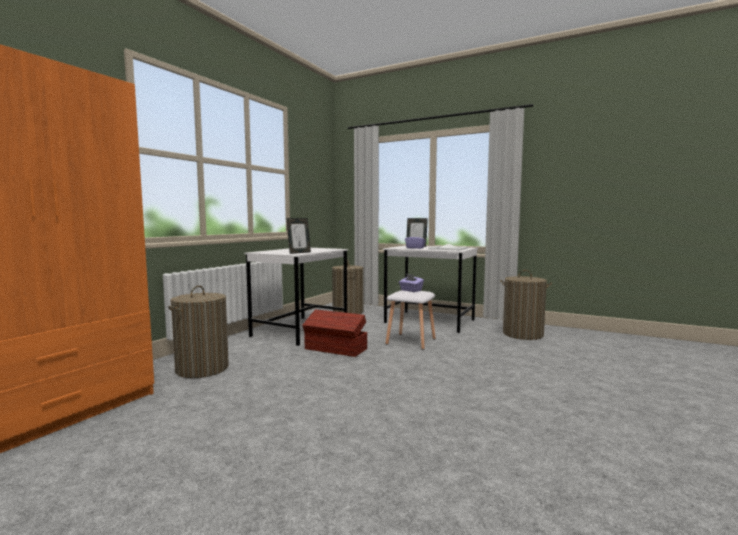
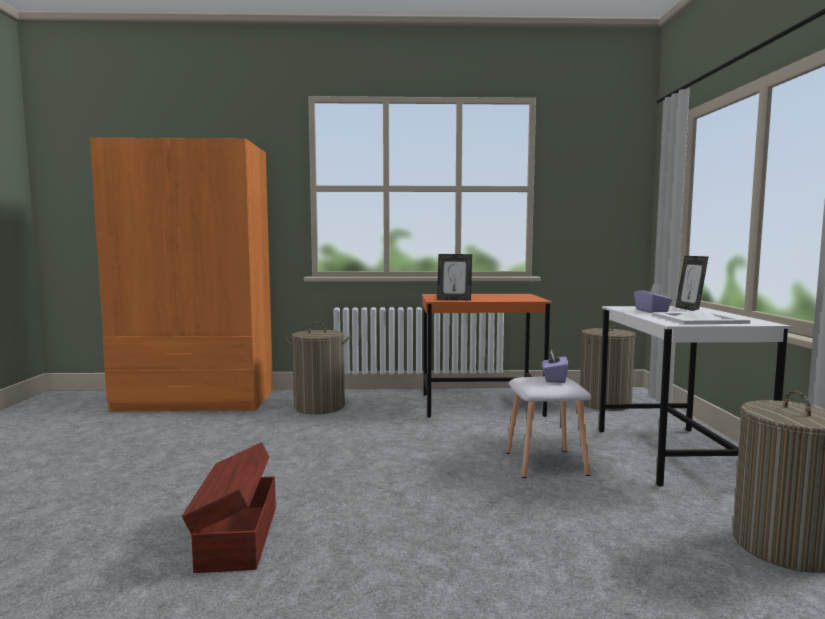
camera: 60 degrees right, 0 degrees up
white desk [244,248,348,346] -> orange desk [422,294,552,418]
brown storage box [302,310,367,357] -> brown storage box moved to [182,442,276,573]

